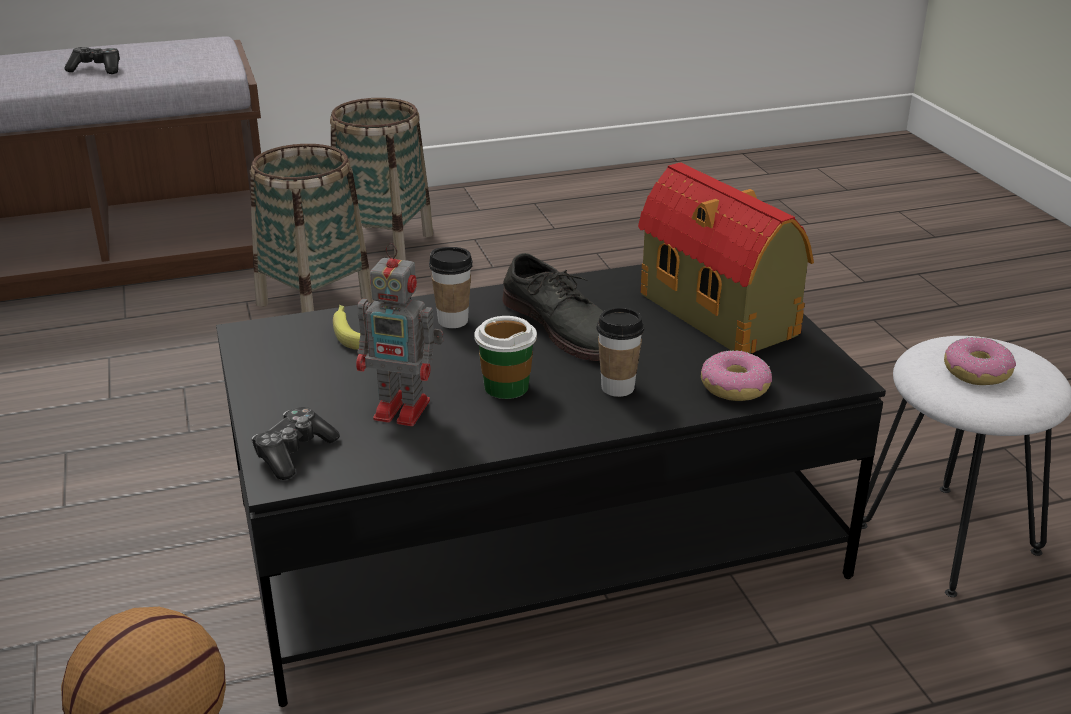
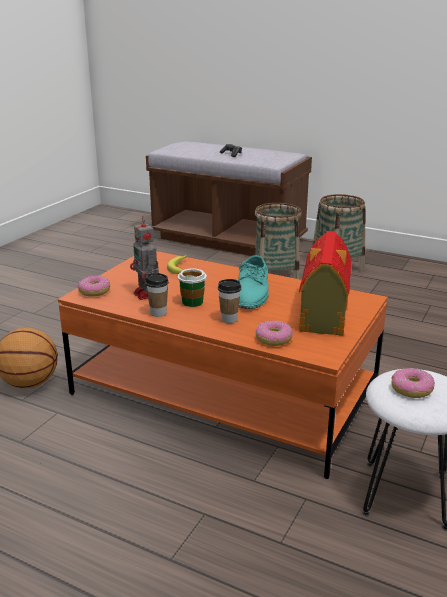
camera: 45 degrees right, 5 degrees down
black coffee table [216,264,886,707] -> orange coffee table [58,251,388,479]
game controller [251,407,340,480] -> donut [78,275,110,297]
cup [429,247,473,328] -> cup moved to [145,273,169,317]
grey shoe [502,253,603,361] -> turquoise shoe [238,255,269,309]

